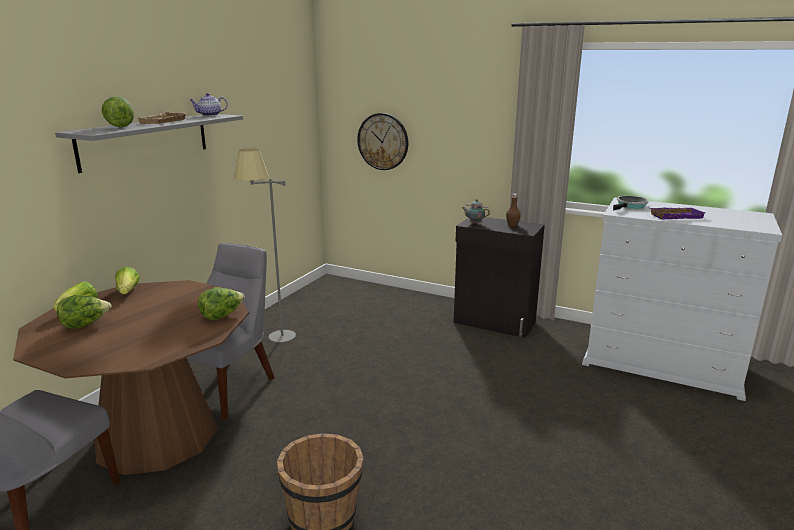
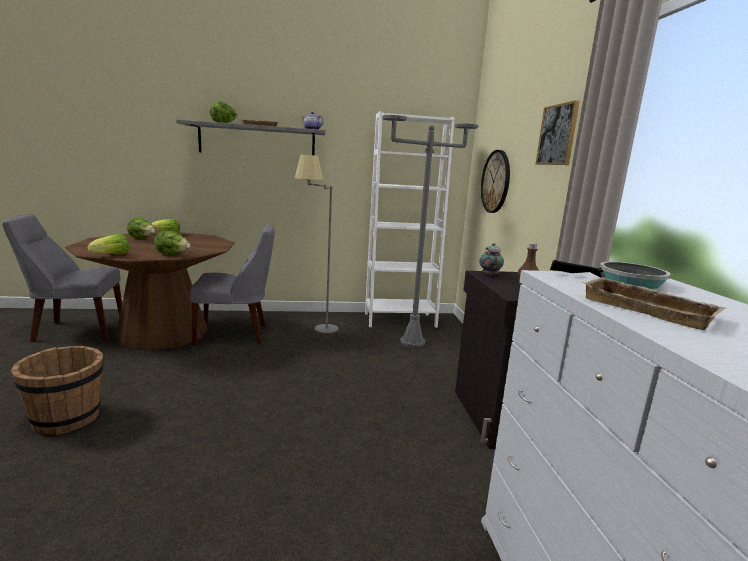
camera: 55 degrees right, 5 degrees down
lettuce [115,267,140,294] -> lettuce moved to [87,234,129,254]
purple tray [650,208,705,219] -> beige tray [581,277,726,330]
none -> white bookcase [365,111,455,328]
none -> grey floor lamp [382,115,479,347]
none -> picture [536,100,580,165]

